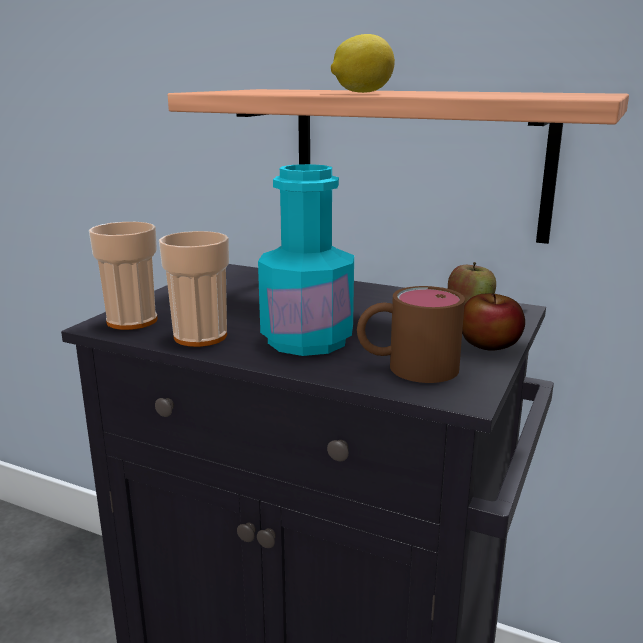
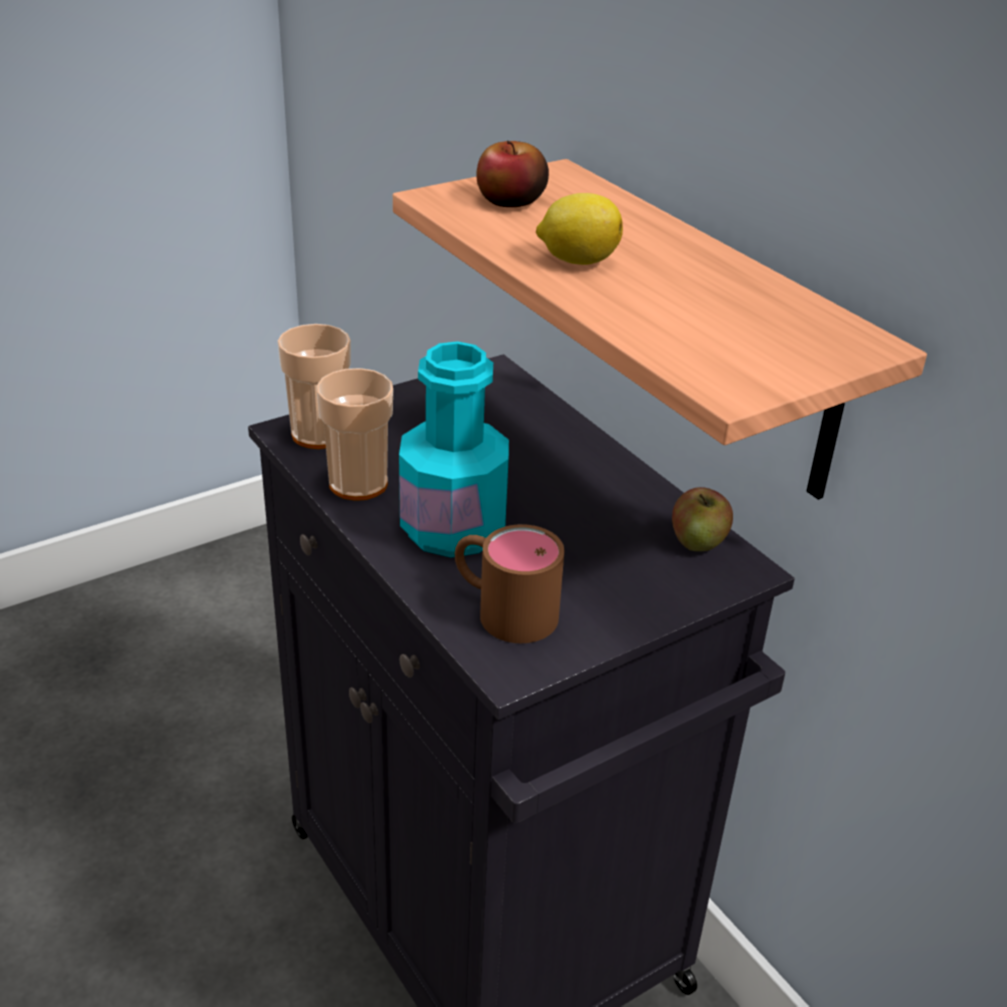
camera: 30 degrees right, 15 degrees up
apple [462,293,525,351] -> apple moved to [476,141,549,207]

